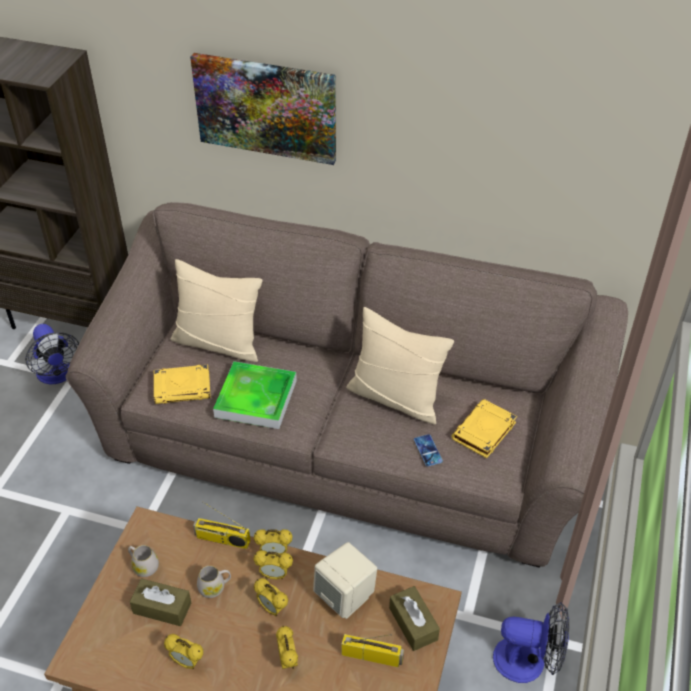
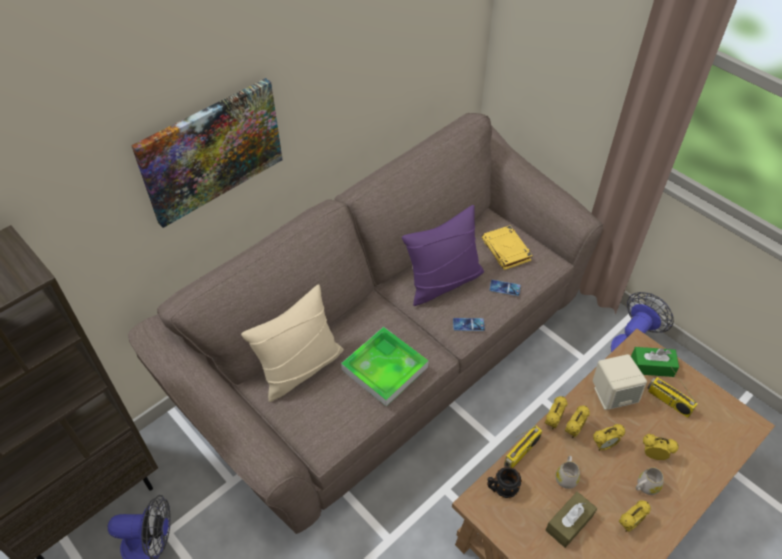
camera: 60 degrees left, 5 degrees up
white mug [128,545,159,577] -> white mug moved to [635,467,664,495]
yellow book [154,365,211,404] -> none
radio [341,634,404,667] -> radio turned 90 degrees counterclockwise [648,367,698,418]
beige pillow [346,307,454,424] -> purple pillow [402,205,484,306]
brown tissue box [389,586,440,651] -> green tissue box [631,347,679,377]
none -> phone [453,318,485,331]
none -> black mug [487,467,522,498]

